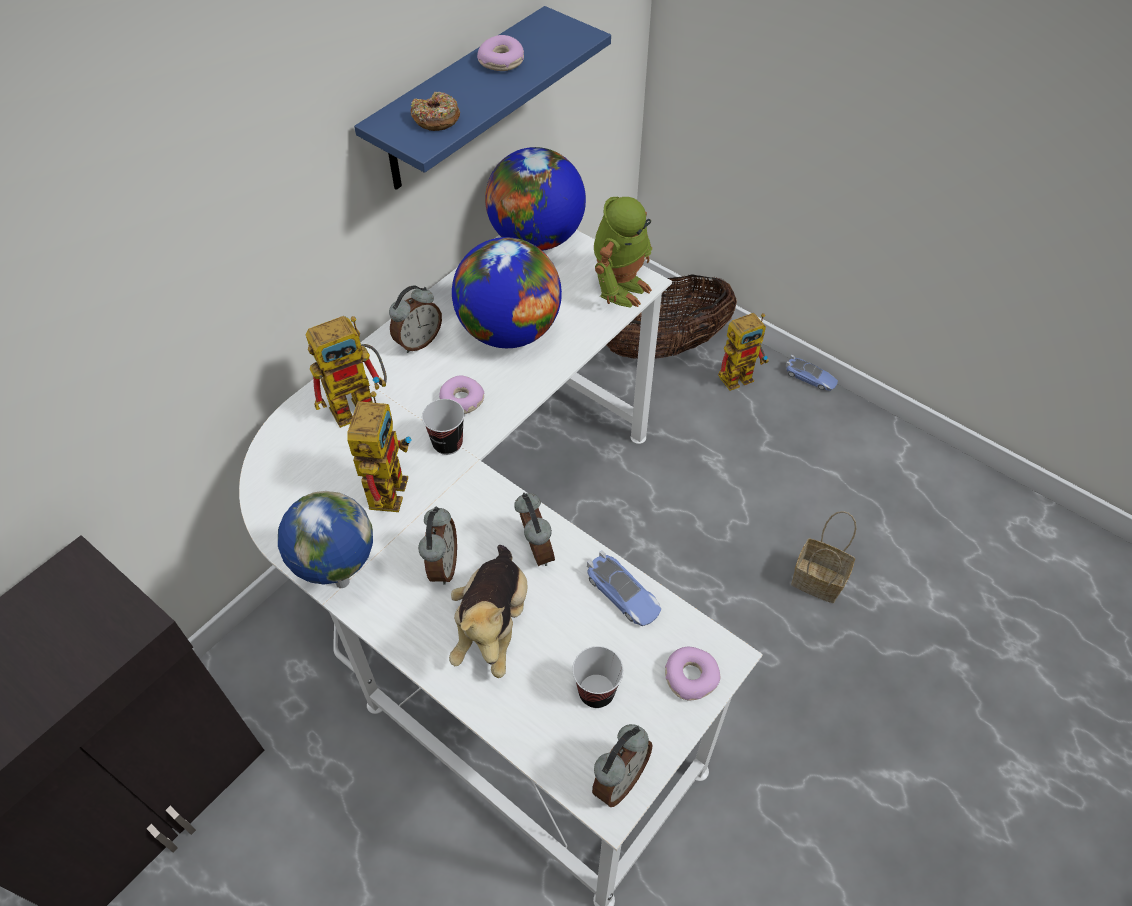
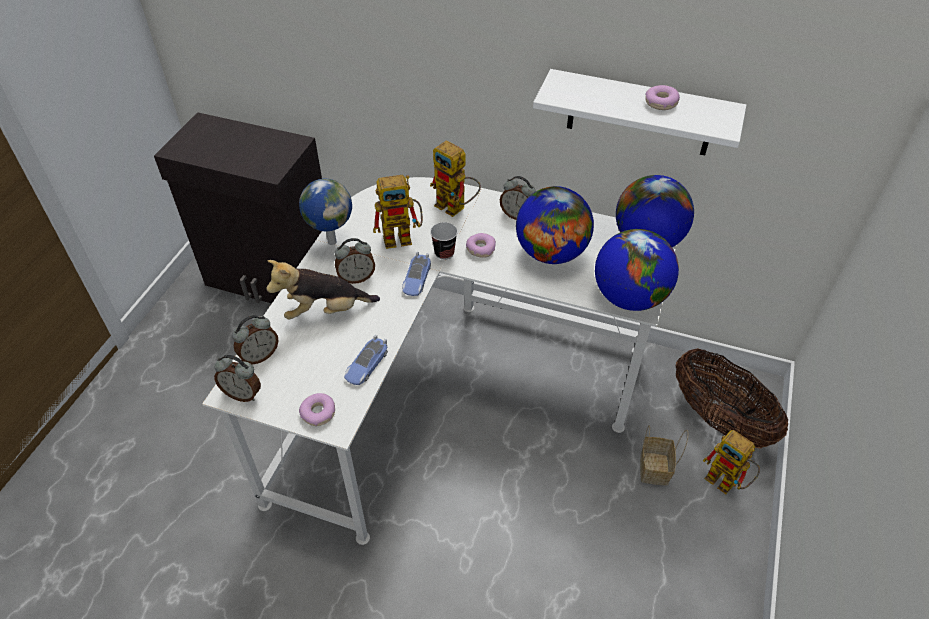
camera: 70 degrees right, 5 degrees down
blue shelf [354,6,611,190] -> white shelf [533,69,746,155]
donut [411,92,460,131] -> none
alarm clock [514,493,555,566] -> alarm clock moved to [232,315,278,364]
cup [572,646,624,708] -> none
toy robot [594,197,652,308] -> globe [595,229,679,311]
toy car [785,355,838,391] -> toy car moved to [402,252,431,296]
basket [791,511,857,603] -> basket moved to [640,425,689,485]

